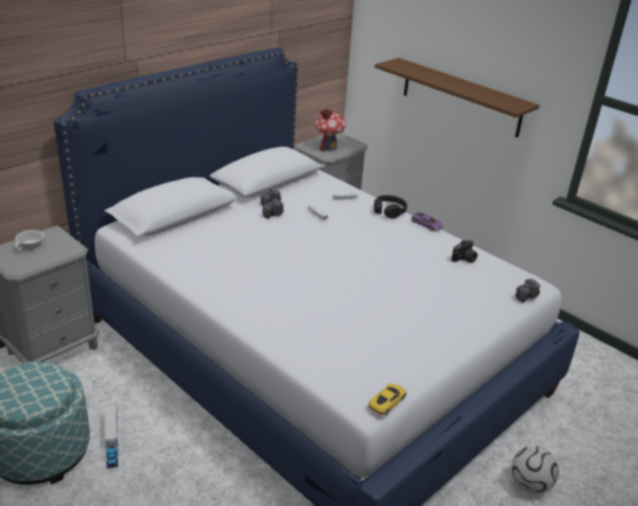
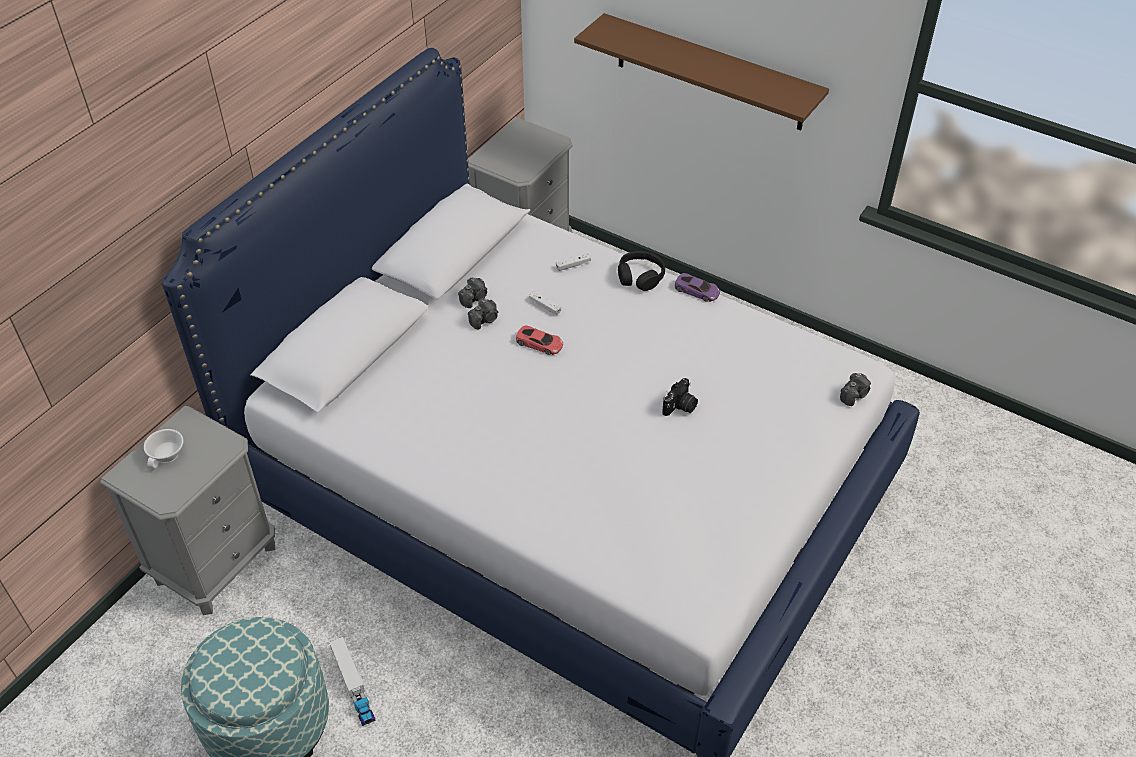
camera: 10 degrees left, 15 degrees up
toy house [315,108,346,152] -> none
yellow toy car [368,384,407,416] -> none
camera [451,240,478,263] -> camera moved to [662,378,698,416]
football [511,446,559,493] -> none
none -> red toy car [516,325,563,355]

